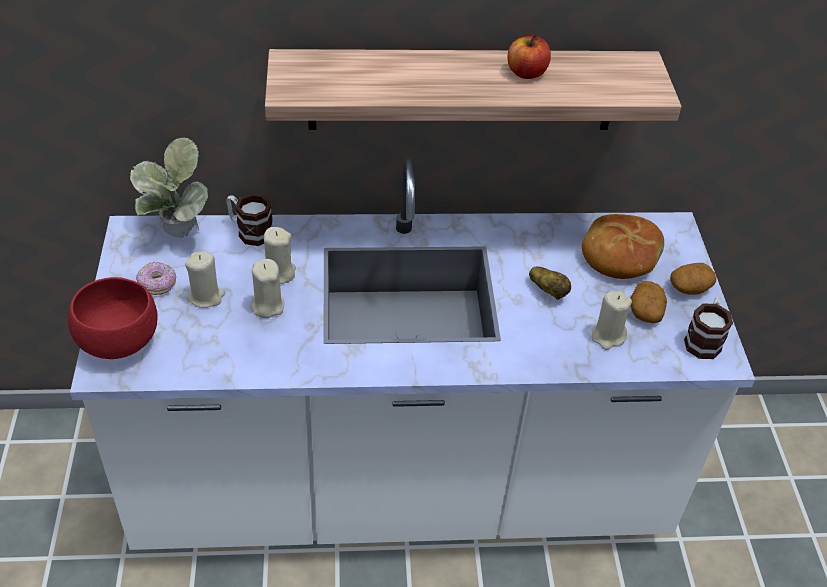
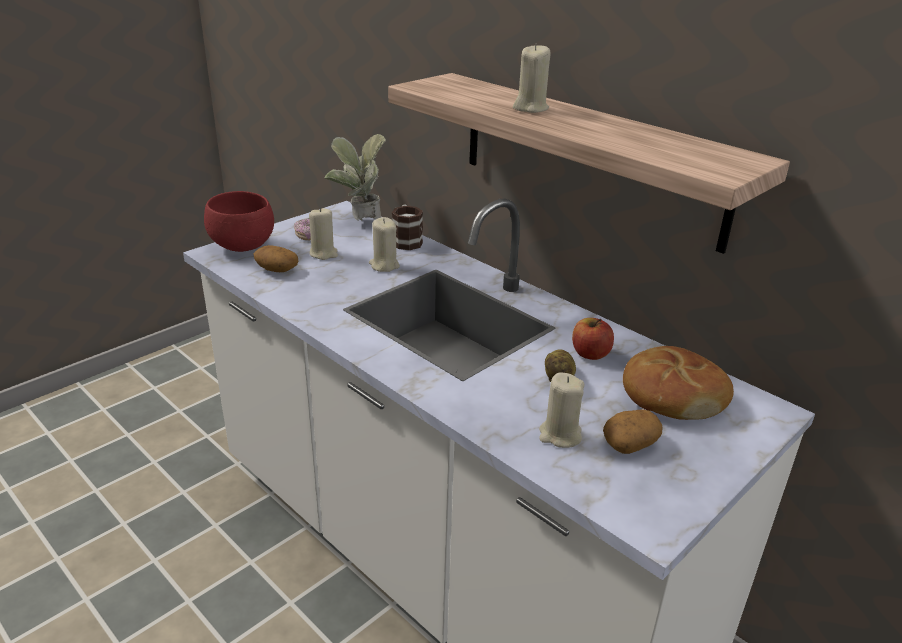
camera: 50 degrees right, 15 degrees down
beige candle [251,259,284,318] -> beige candle moved to [513,43,551,113]
apple [508,35,551,79] -> apple moved to [572,318,614,360]
potato [670,263,716,294] -> potato moved to [253,245,298,272]
mug [684,297,733,359] -> none

